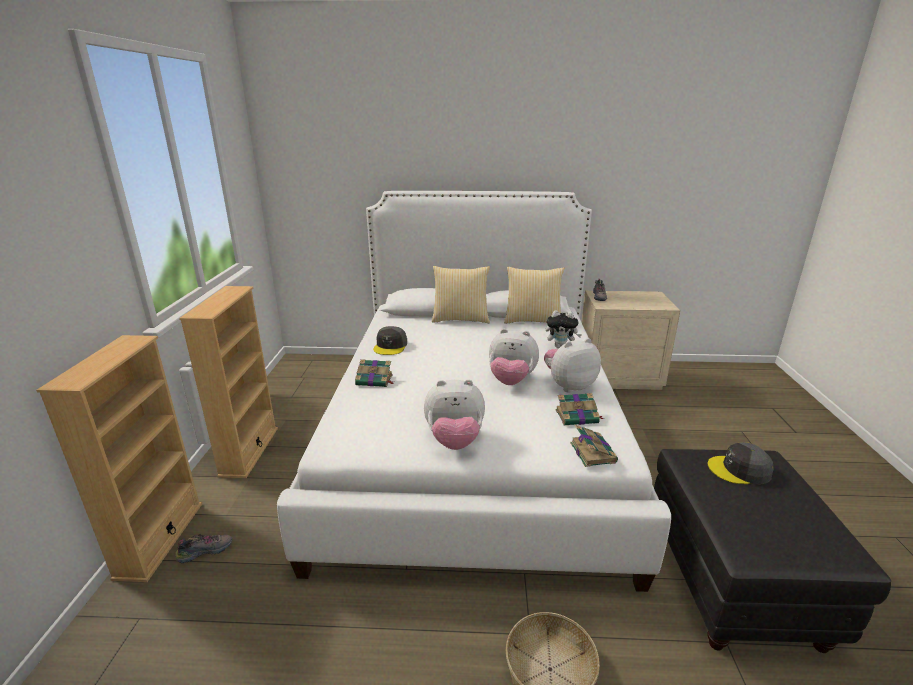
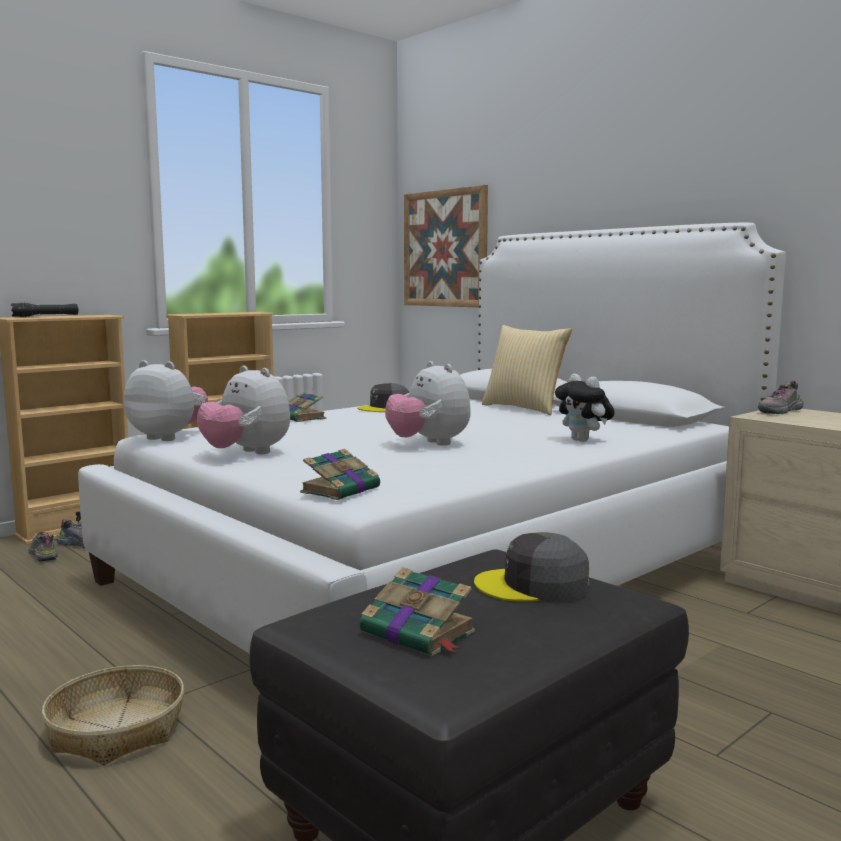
camera: 45 degrees right, 15 degrees down
pillow [504,267,565,323] -> none
plush toy [544,338,601,393] -> plush toy moved to [124,360,208,441]
book [556,393,604,425] -> book moved to [360,567,475,656]
grey cap [708,442,773,485] -> grey cap turned 45 degrees counterclockwise [474,532,589,601]
none -> black flashlight [11,303,79,317]
none -> shoe [28,532,58,561]
none -> picture [404,185,488,307]

